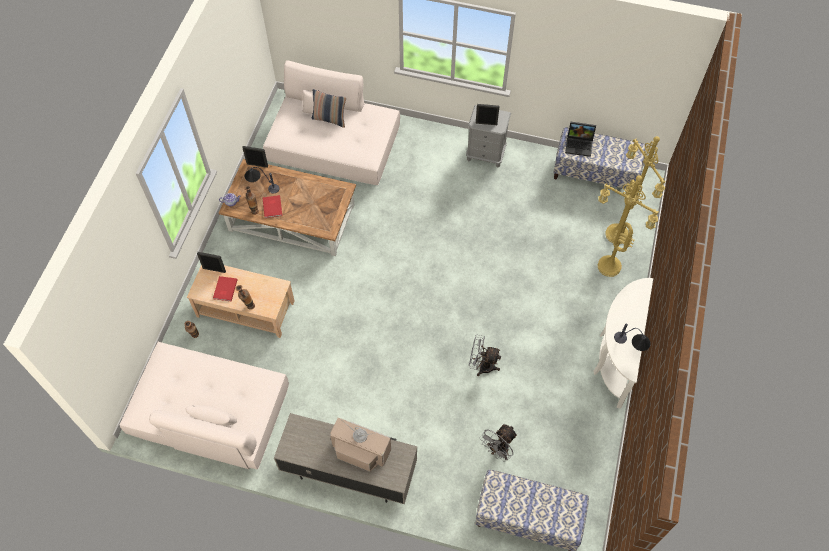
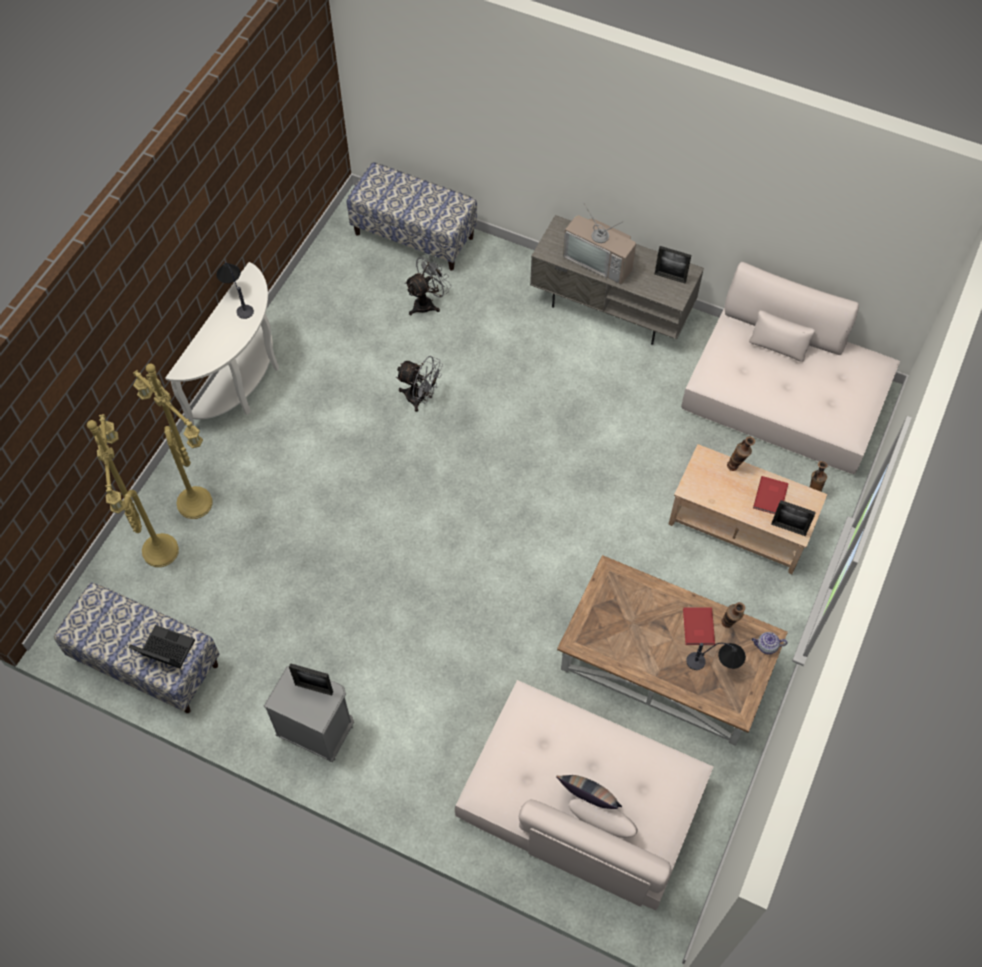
camera: 170 degrees left, 0 degrees up
picture frame [242,146,268,168] -> picture frame moved to [655,246,691,283]

